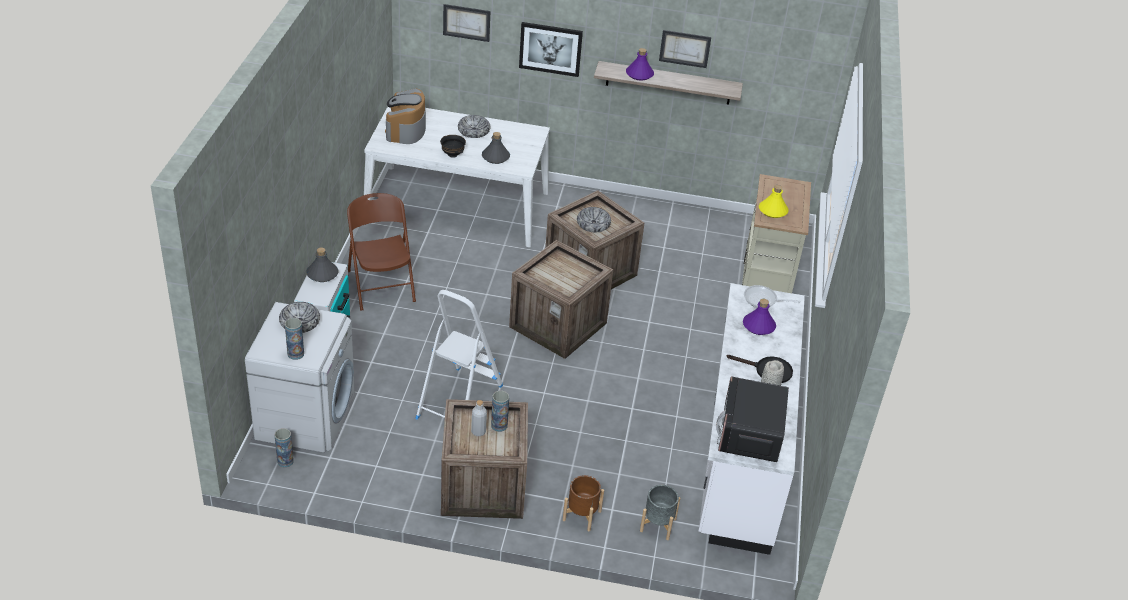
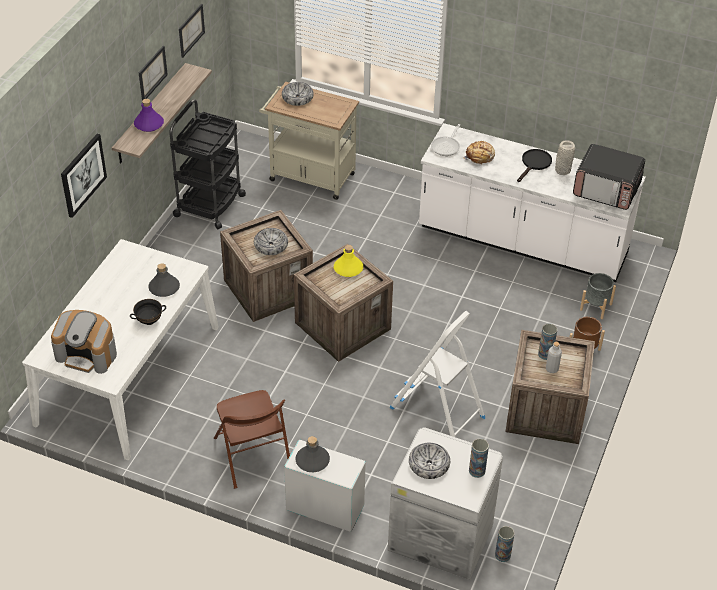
camera: 75 degrees left, 5 degrees up
brown chair [347,193,416,311] -> brown chair turned 105 degrees counterclockwise [214,390,290,489]
picture [443,4,490,42] -> picture moved to [179,4,205,58]
bowl [458,115,490,138] -> bowl moved to [282,82,314,106]
purple bottle [743,299,776,335] -> bread [463,141,495,165]
yellow bottle [759,185,789,218] -> yellow bottle moved to [334,245,363,277]
none -> black cart [170,99,246,229]

